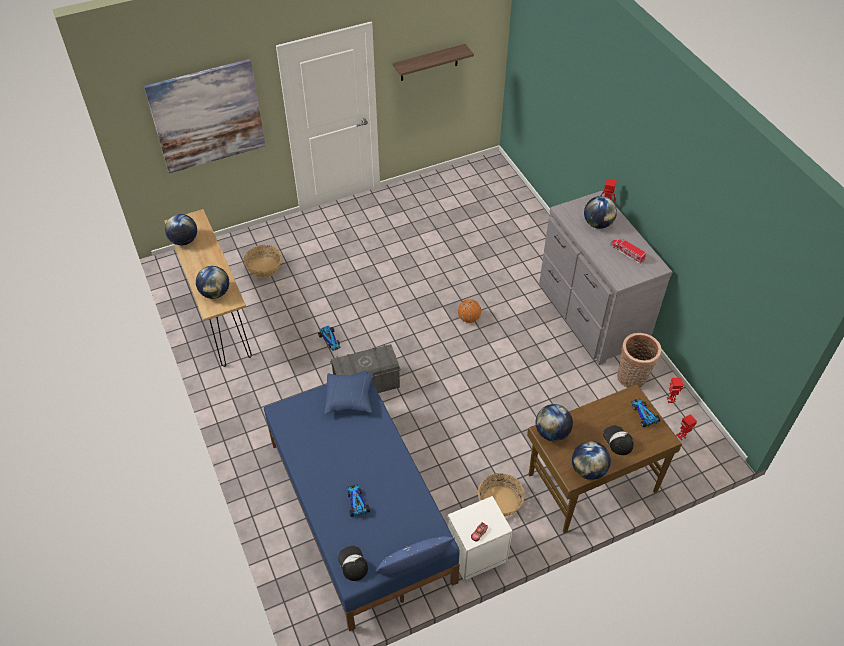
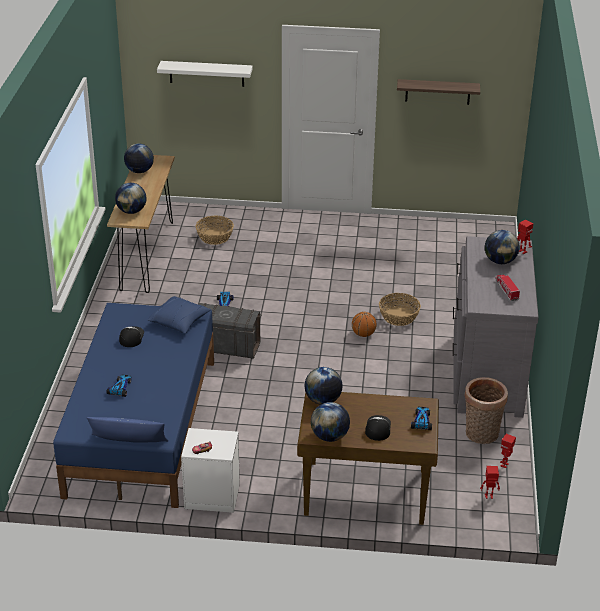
camera: 30 degrees right, 15 degrees down
picture [144,59,265,173] -> white shelf [157,61,253,87]
cap [338,546,368,581] -> cap moved to [119,326,144,347]
basket [478,473,525,517] -> basket moved to [379,293,421,326]

